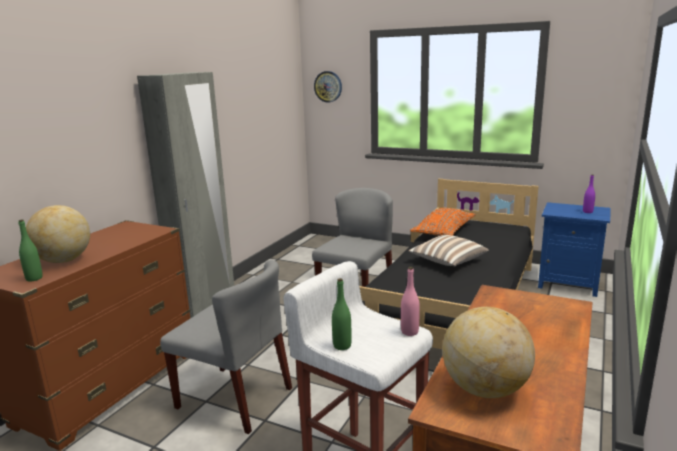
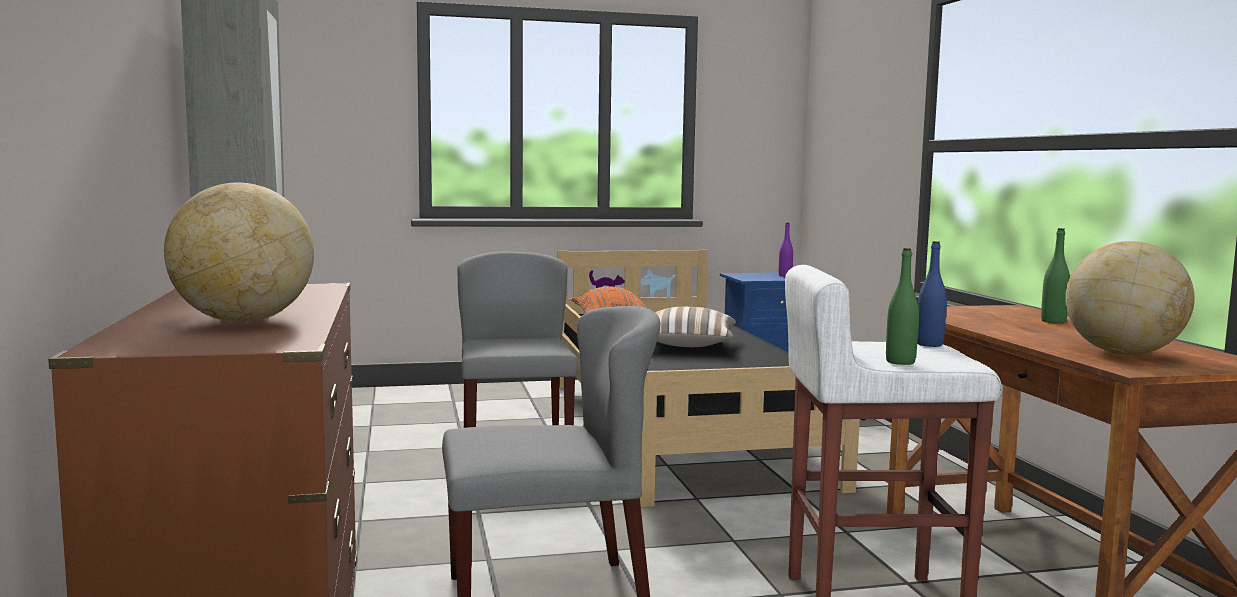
camera: 40 degrees left, 10 degrees down
green bottle [19,219,43,281] -> green bottle moved to [1041,228,1070,324]
wall clock [314,71,342,103] -> none
pink bottle [401,267,420,336] -> blue bottle [917,241,947,347]

